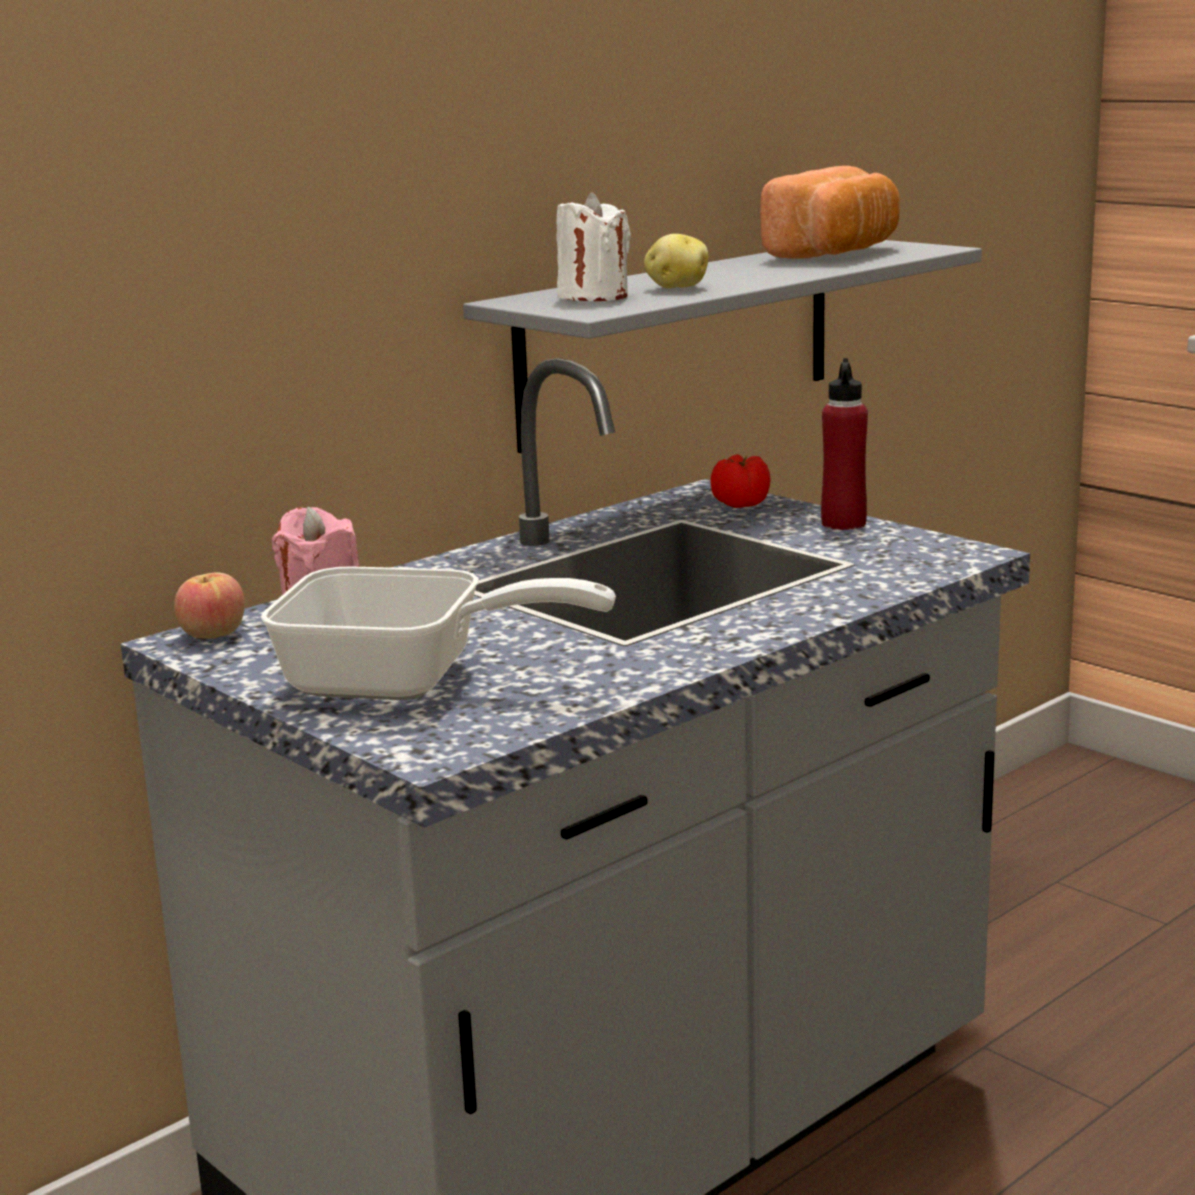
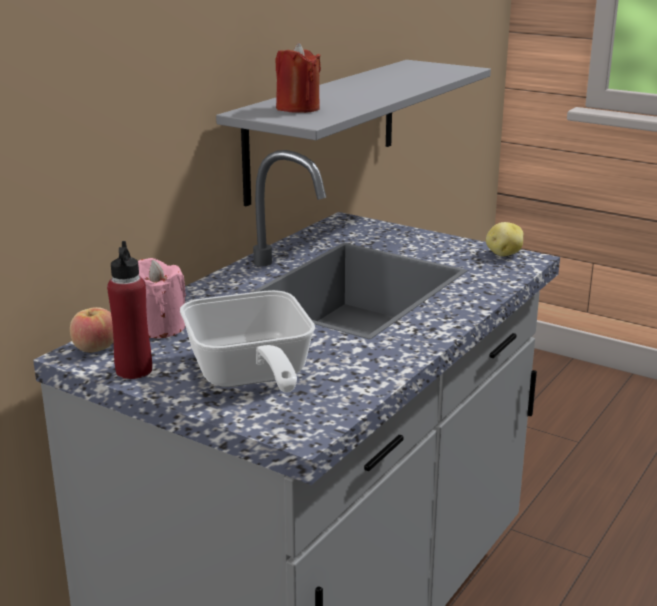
camera: 15 degrees left, 5 degrees up
frying pan [261,566,616,700] -> frying pan turned 75 degrees clockwise [180,290,315,393]
white candle [556,192,631,301] -> red candle [275,43,321,113]
potato [644,234,708,288] -> potato moved to [486,222,524,256]
tomato [710,454,771,508] -> none
bread [760,166,900,259] -> none
red bottle [821,358,868,530] -> red bottle moved to [107,241,152,379]

